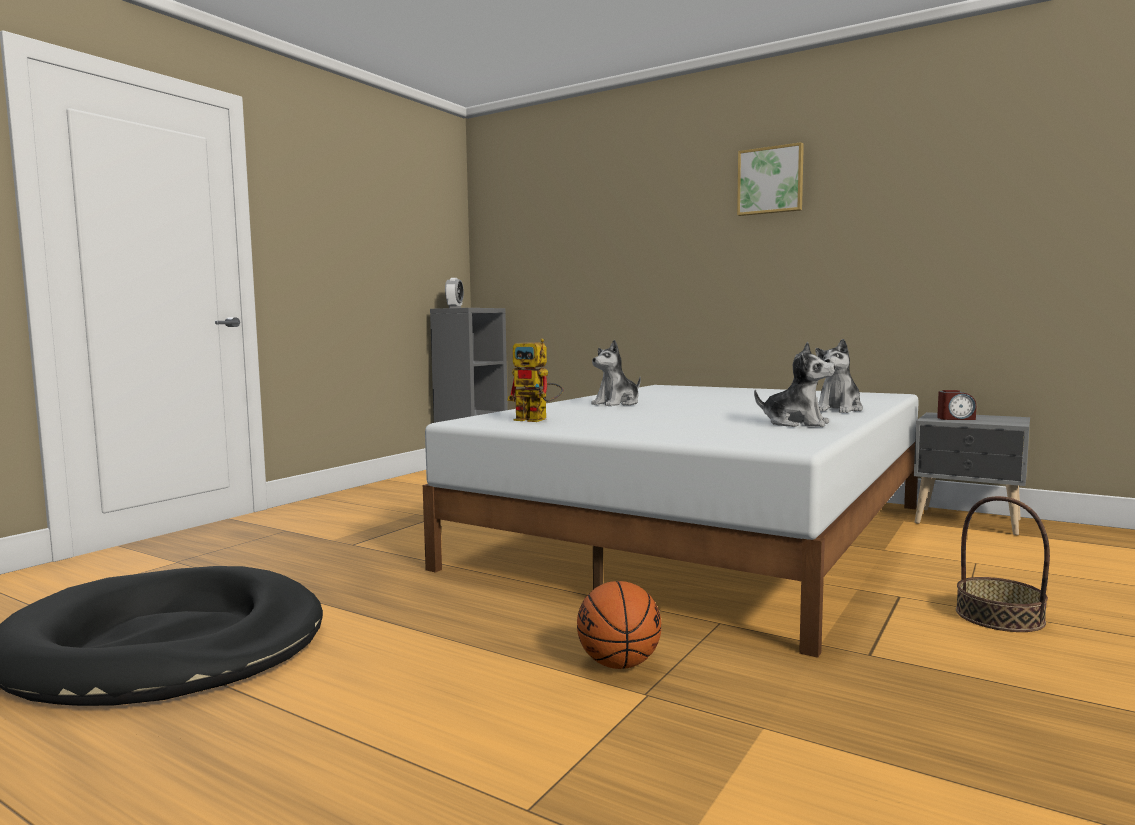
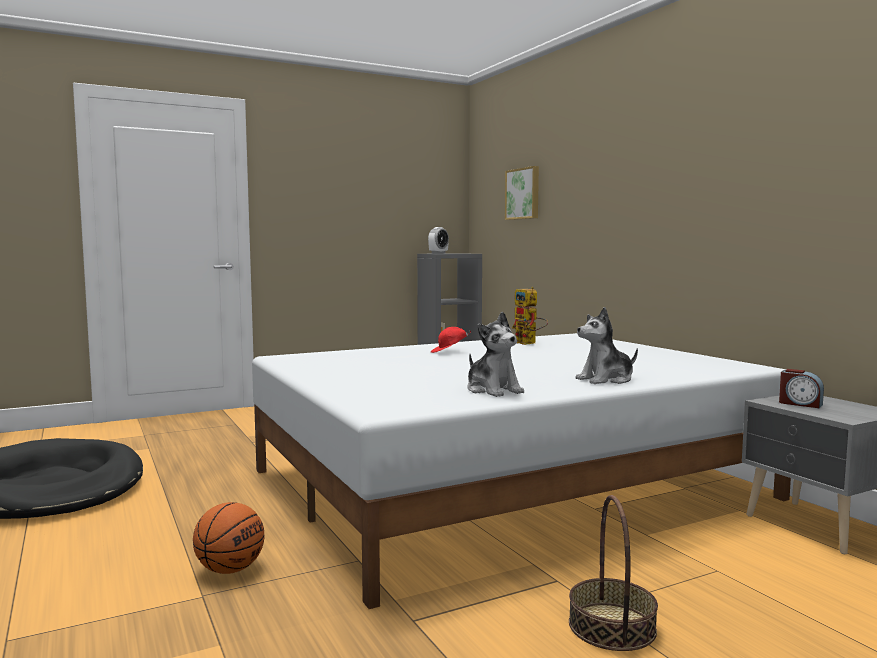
camera: 30 degrees right, 0 degrees up
toy robot [507,338,563,422] -> toy robot moved to [512,287,548,345]
plush toy [591,340,641,406] -> red cap [431,327,471,353]
picture [737,142,804,216] -> picture moved to [505,166,539,220]

